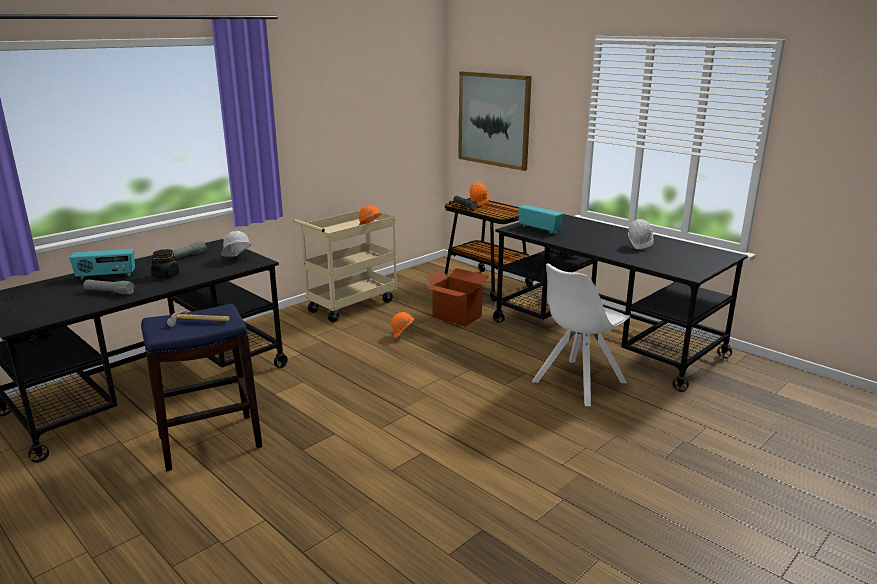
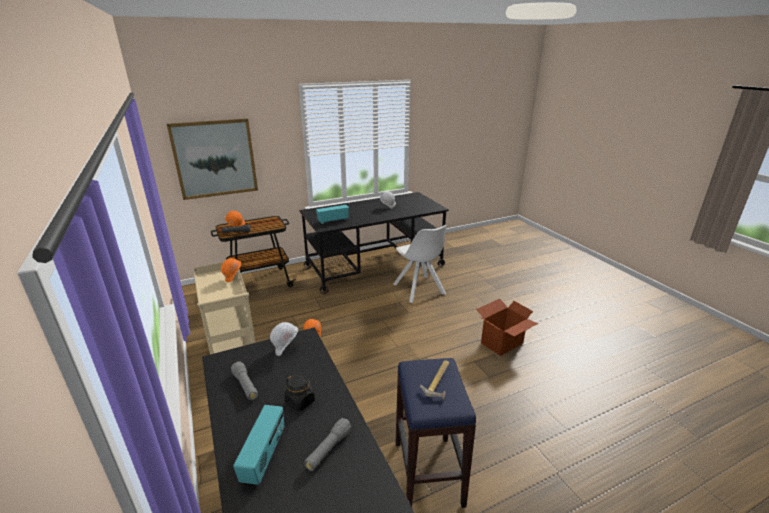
camera: 70 degrees left, 5 degrees up
cardboard box [425,268,489,327] -> cardboard box moved to [476,299,538,356]

